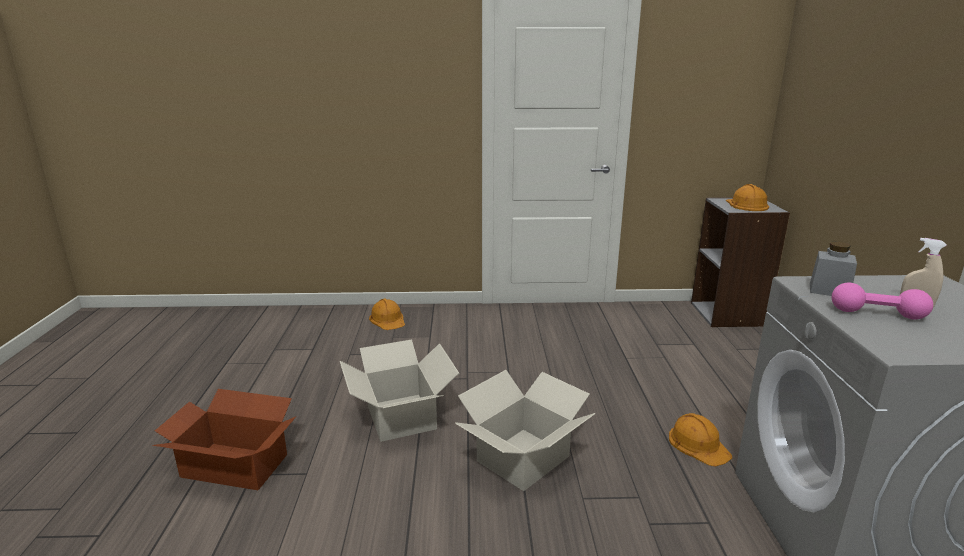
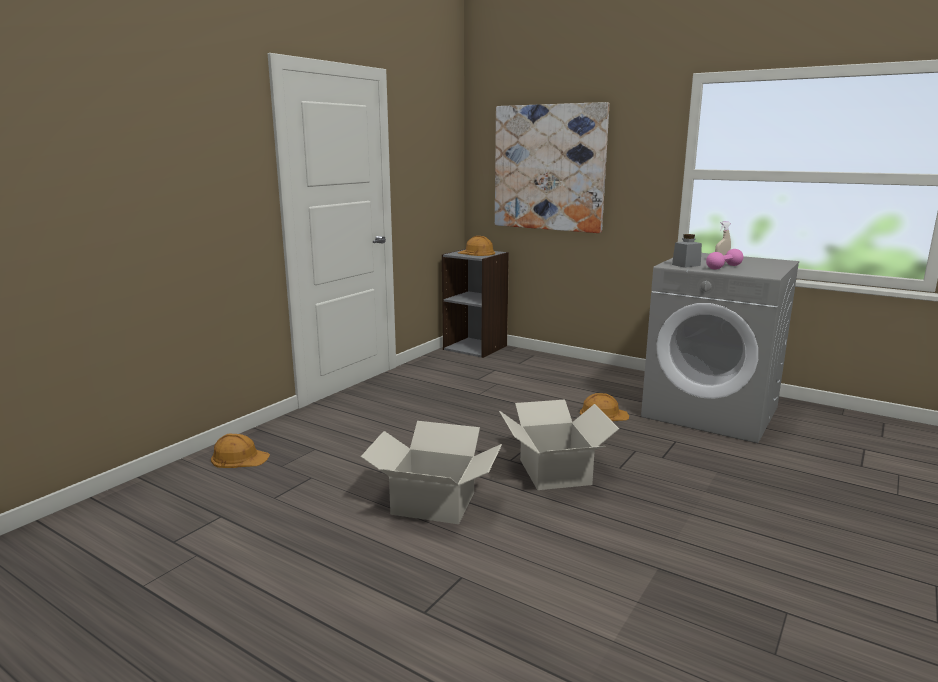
camera: 55 degrees left, 5 degrees down
cardboard box [152,389,297,490] -> none
none -> picture [495,102,609,233]

